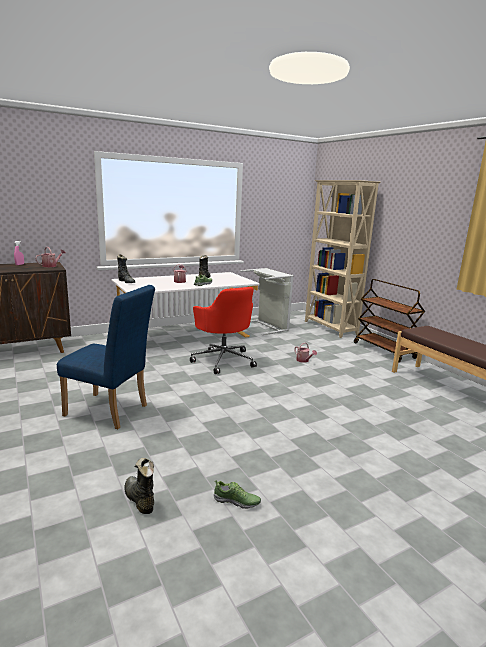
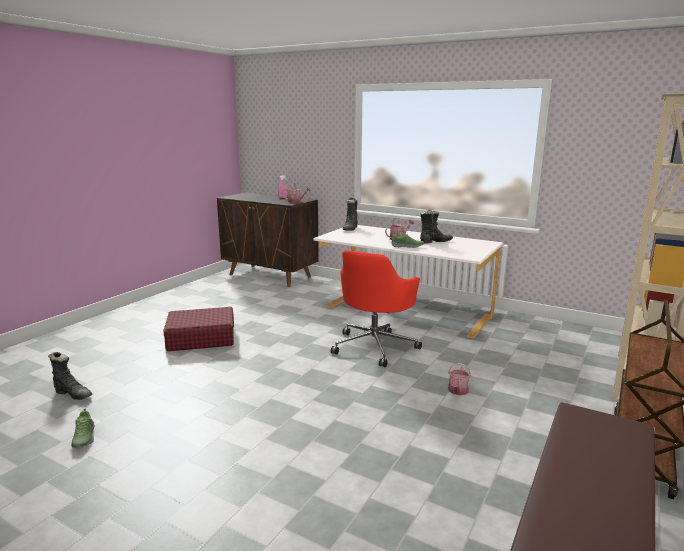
camera: 60 degrees right, 0 degrees up
blue chair [57,285,155,429] -> red suitcase [164,307,234,351]
black boot [124,458,154,514] -> black boot turned 90 degrees clockwise [48,352,92,400]
grey laundry basket [240,268,294,335] -> none

